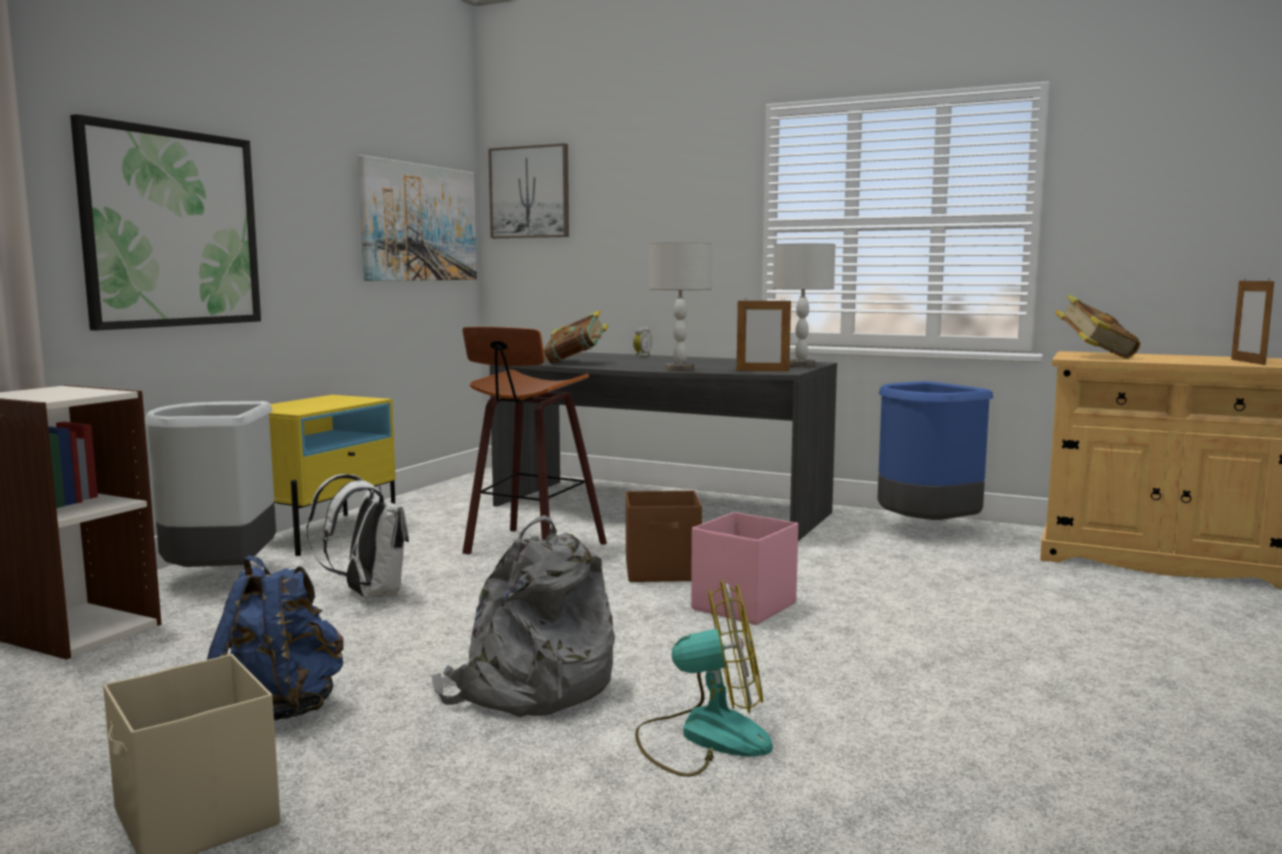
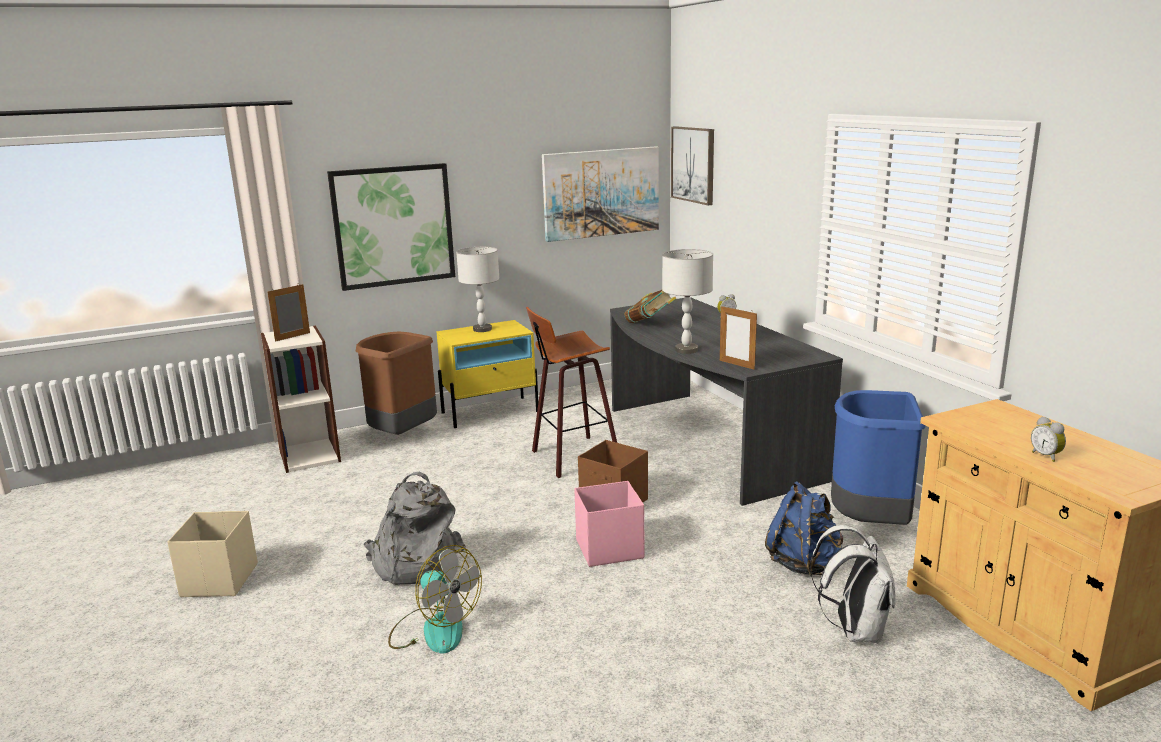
camera: 40 degrees right, 10 degrees up
grey trash can [145,401,276,567] -> brown trash can [356,332,437,435]
blue backpack [207,555,344,720] -> blue backpack moved to [765,481,843,575]
white backpack [307,474,409,598] -> white backpack moved to [809,525,896,644]
grey table lamp [772,243,836,367] -> grey table lamp moved to [456,247,500,332]
book [1055,294,1140,359] -> none
picture frame [1231,278,1274,365] -> picture frame moved to [267,284,310,342]
none -> alarm clock [1031,416,1066,462]

